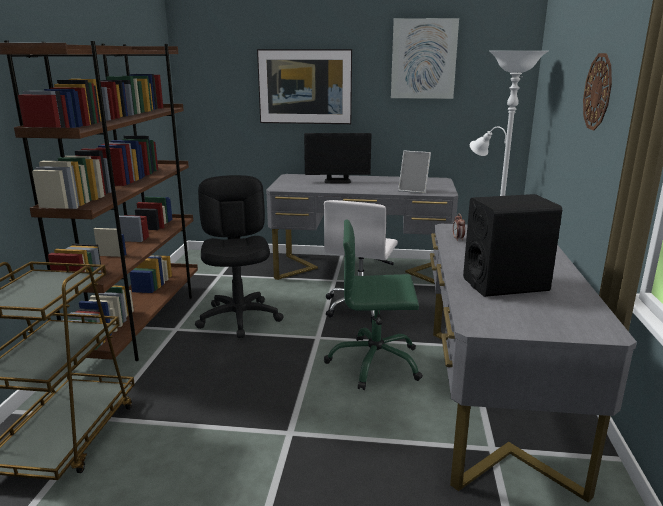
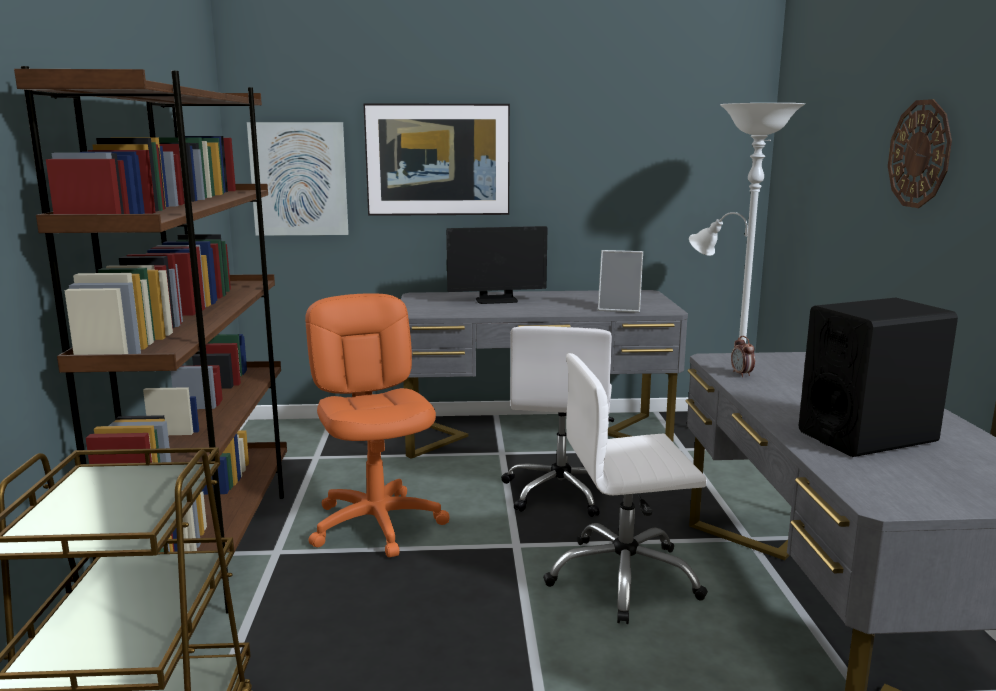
camera: 10 degrees left, 5 degrees down
black office chair [195,175,284,338] -> orange office chair [305,294,449,557]
green office chair [324,220,423,390] -> white office chair [543,353,708,624]
picture [391,18,459,99] -> picture moved to [247,122,349,236]

